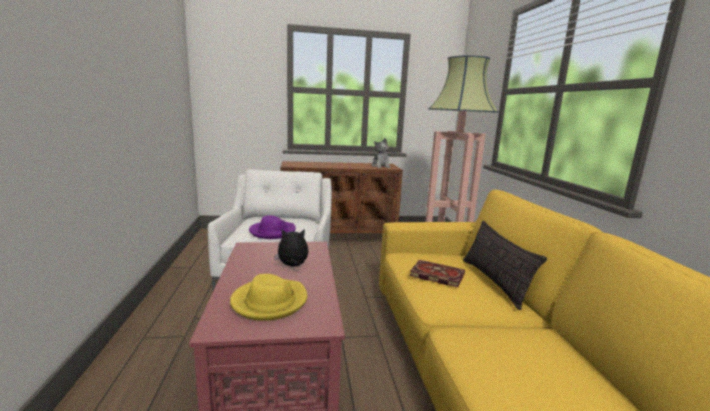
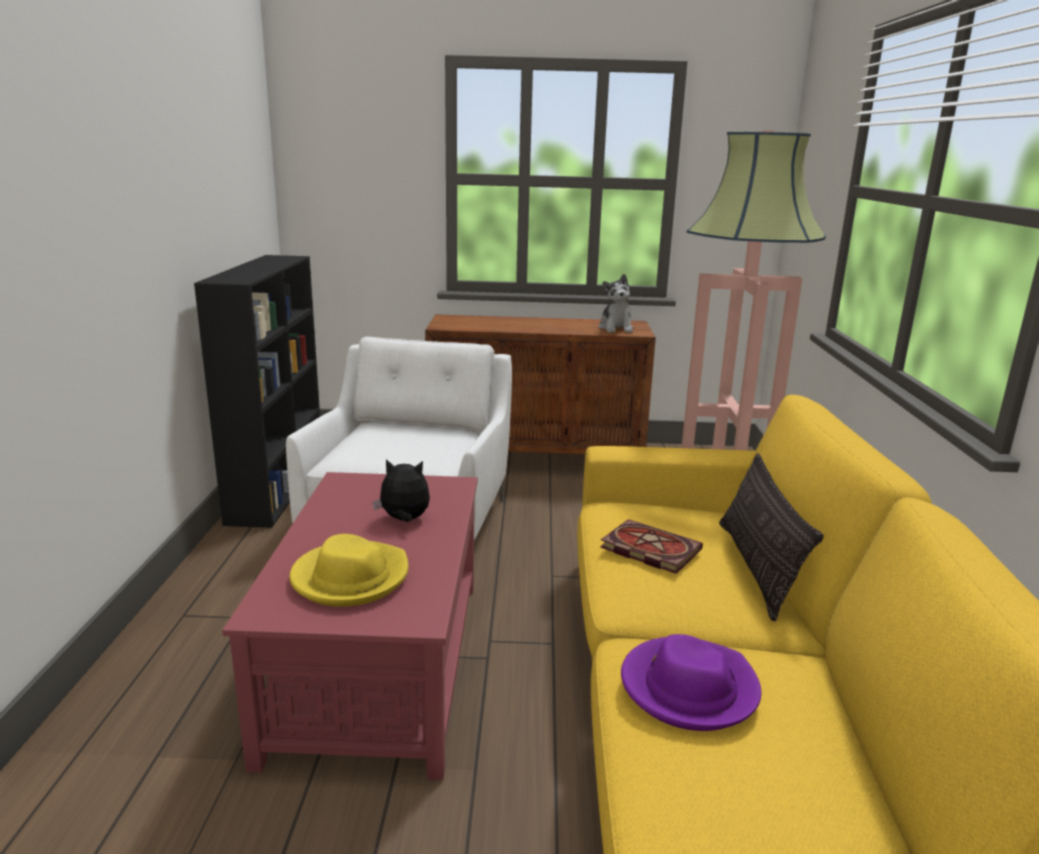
camera: 10 degrees right, 5 degrees up
purple hat [249,215,296,239] -> purple hat moved to [621,634,761,731]
none -> black bookcase [194,255,320,528]

